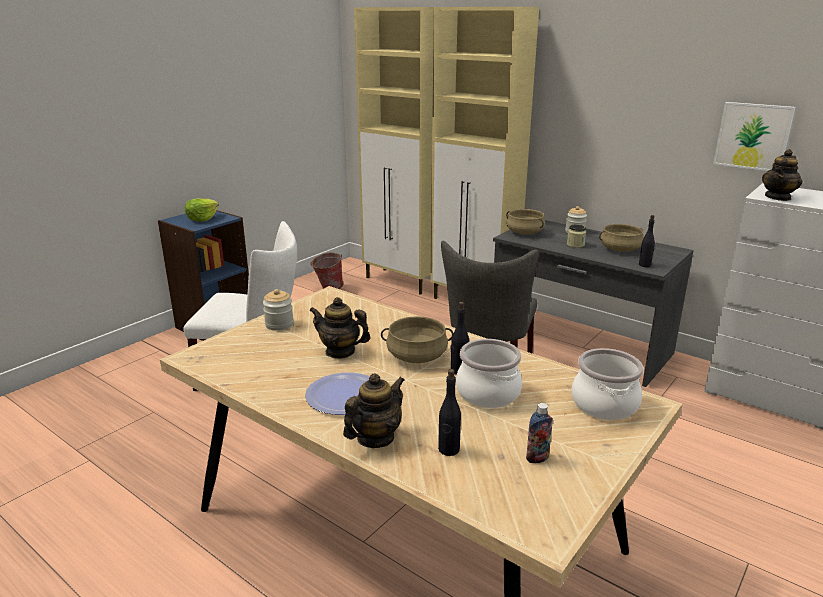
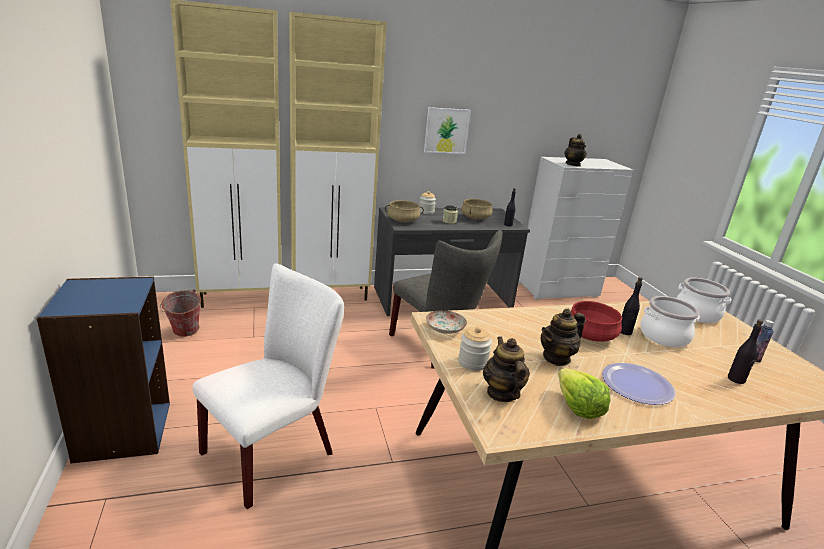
camera: 55 degrees left, 0 degrees up
lettuce [185,199,219,222] -> lettuce moved to [558,368,610,419]
teapot [343,373,405,448] -> teapot moved to [483,336,530,402]
beige cooking pot [381,316,454,363] -> red cooking pot [571,301,622,342]
picture [713,102,795,171] -> picture moved to [424,107,471,154]
none -> plate [426,310,467,334]

